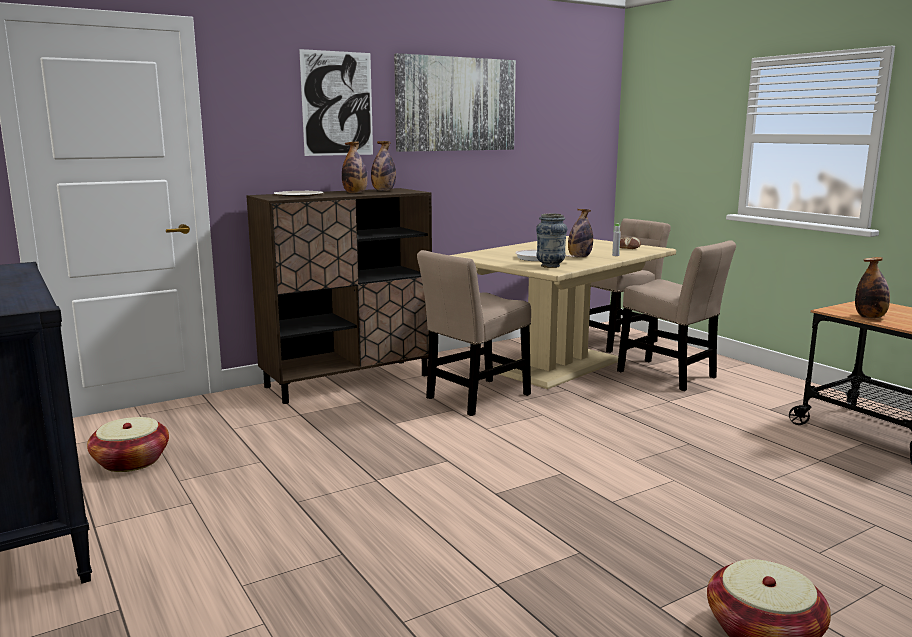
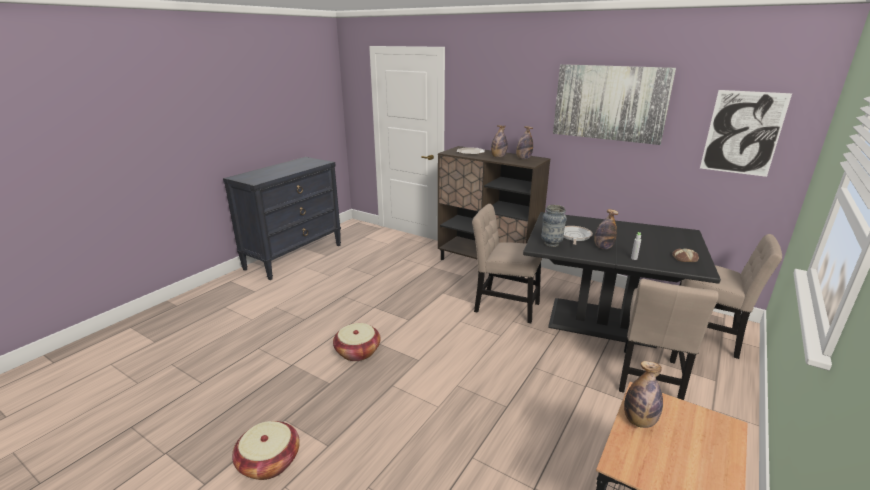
camera: 65 degrees right, 10 degrees up
basket [87,417,169,472] -> basket moved to [333,323,380,361]
picture [299,49,373,156] -> picture moved to [700,90,792,177]
beige dining table [450,236,676,389] -> black dining table [523,212,721,348]

